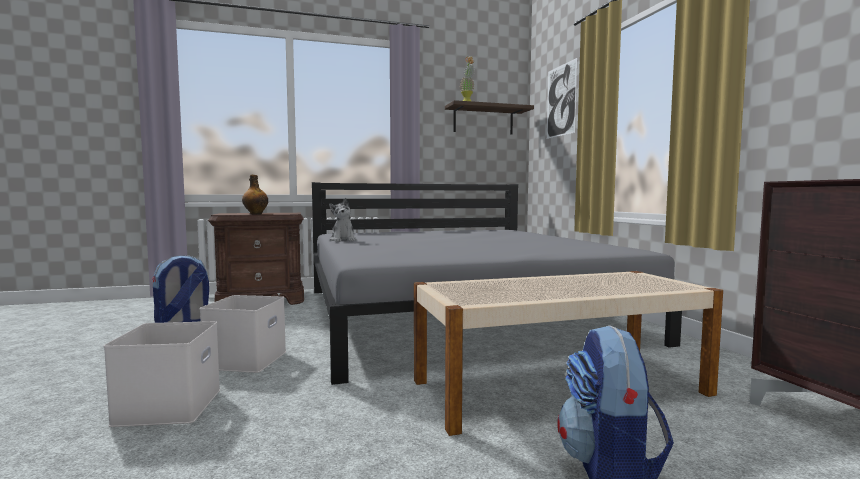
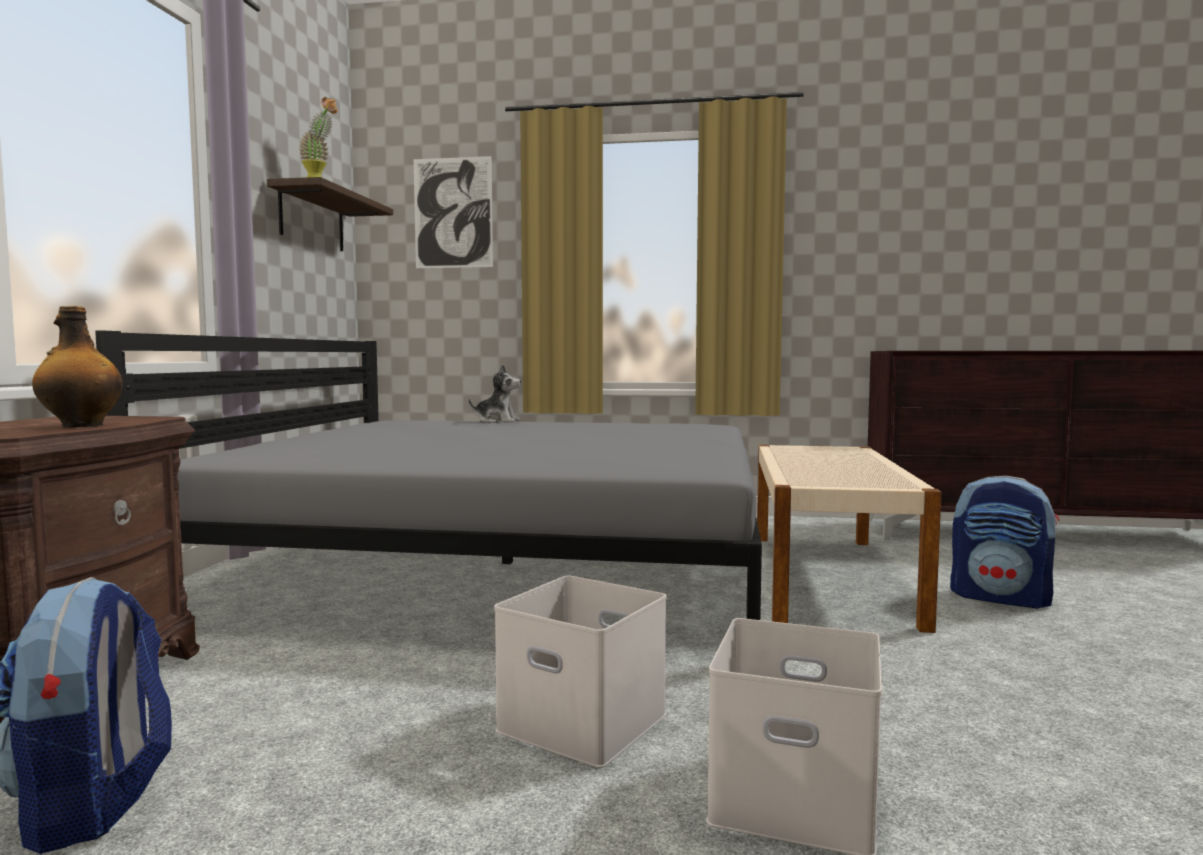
camera: 65 degrees left, 0 degrees up
plush toy [329,198,356,242] -> plush toy moved to [468,365,521,423]

